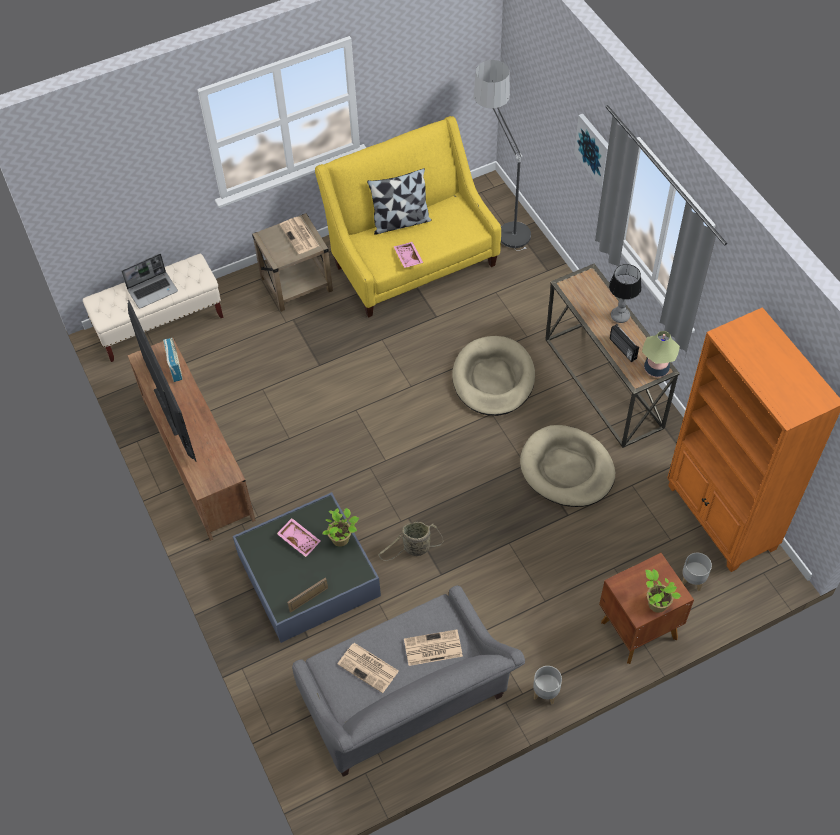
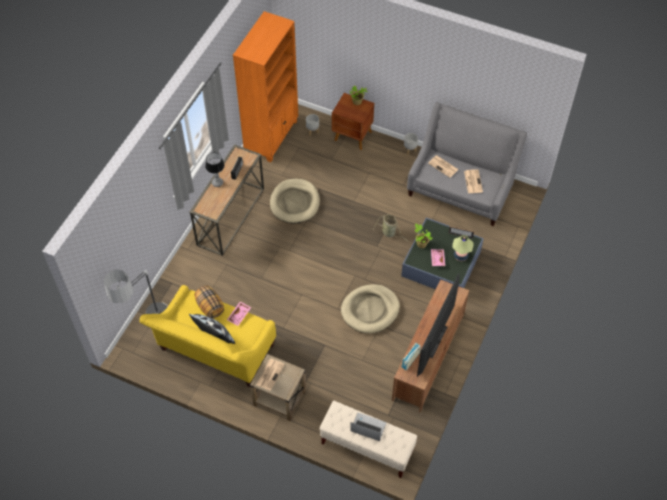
camera: 130 degrees left, 0 degrees up
beige dog bed [452,336,535,416] -> beige dog bed moved to [341,284,400,334]
picture [574,114,608,187] -> none
table lamp [642,331,680,377] -> table lamp moved to [452,235,474,261]
none -> pillow [195,286,224,319]

